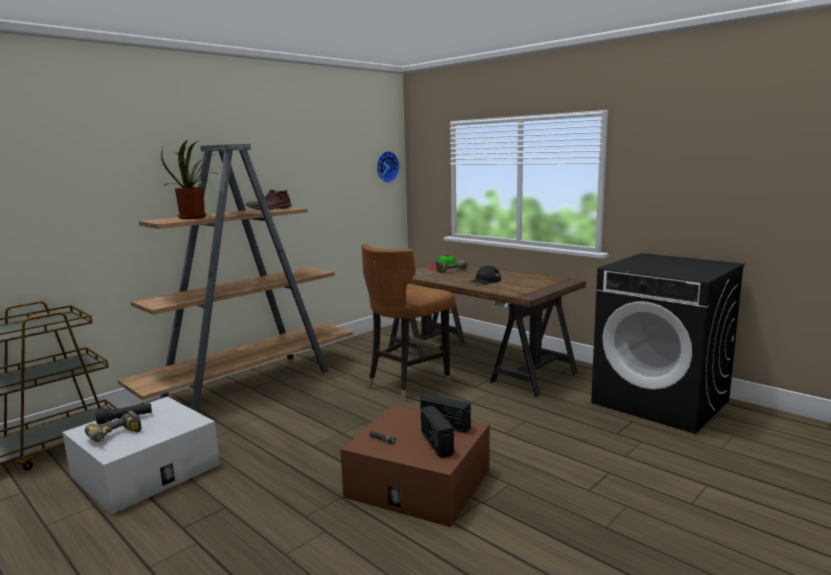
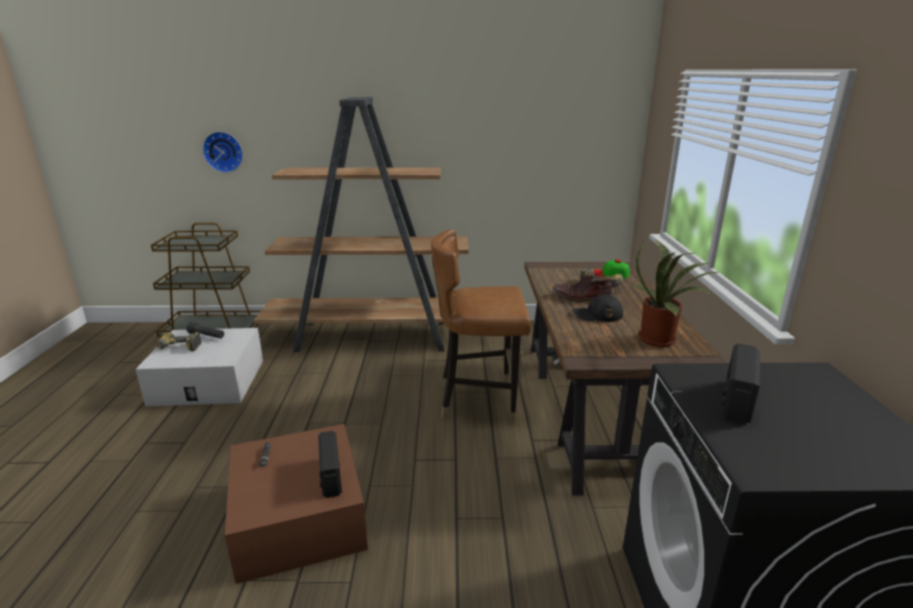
camera: 45 degrees right, 10 degrees up
potted plant [161,140,219,219] -> potted plant moved to [633,240,719,347]
brown boot [246,189,292,210] -> brown boot moved to [552,274,612,302]
wall clock [377,151,400,183] -> wall clock moved to [202,132,243,173]
radio [421,405,454,458] -> radio moved to [721,343,760,425]

